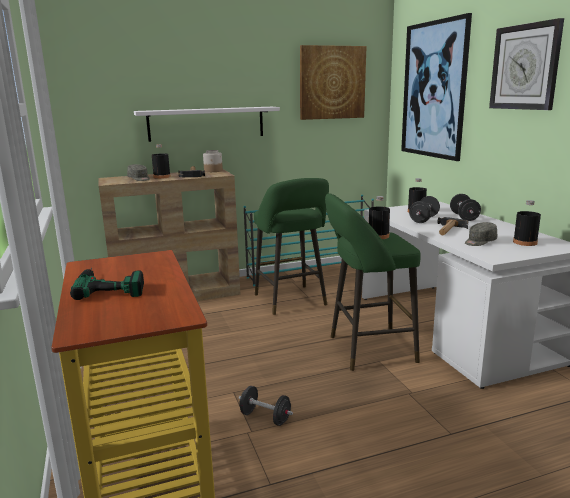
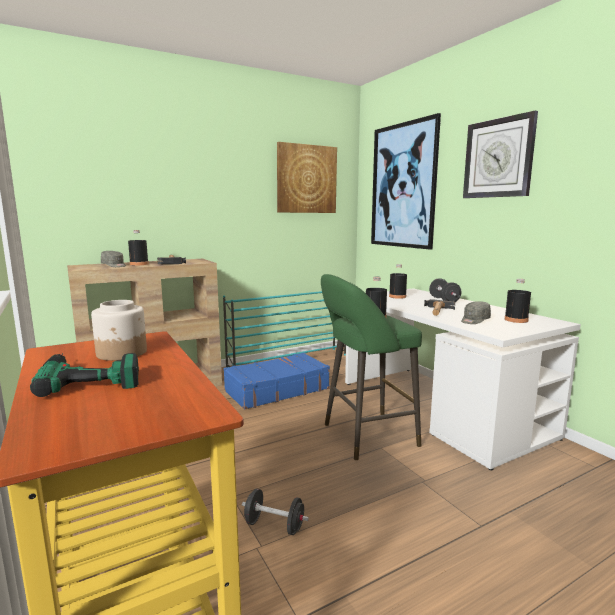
camera: 10 degrees left, 5 degrees down
white shelf [134,107,280,142] -> none
jar [203,150,223,172] -> jar moved to [91,300,147,361]
green stool [254,178,329,315] -> blue suitcase [224,353,330,410]
black dumbbell [409,196,440,223] -> none

